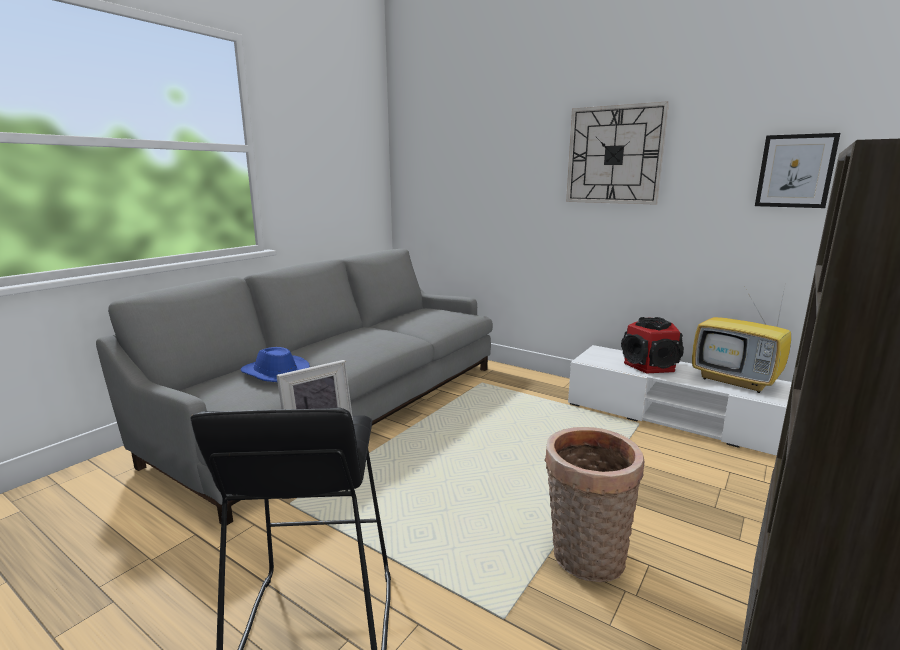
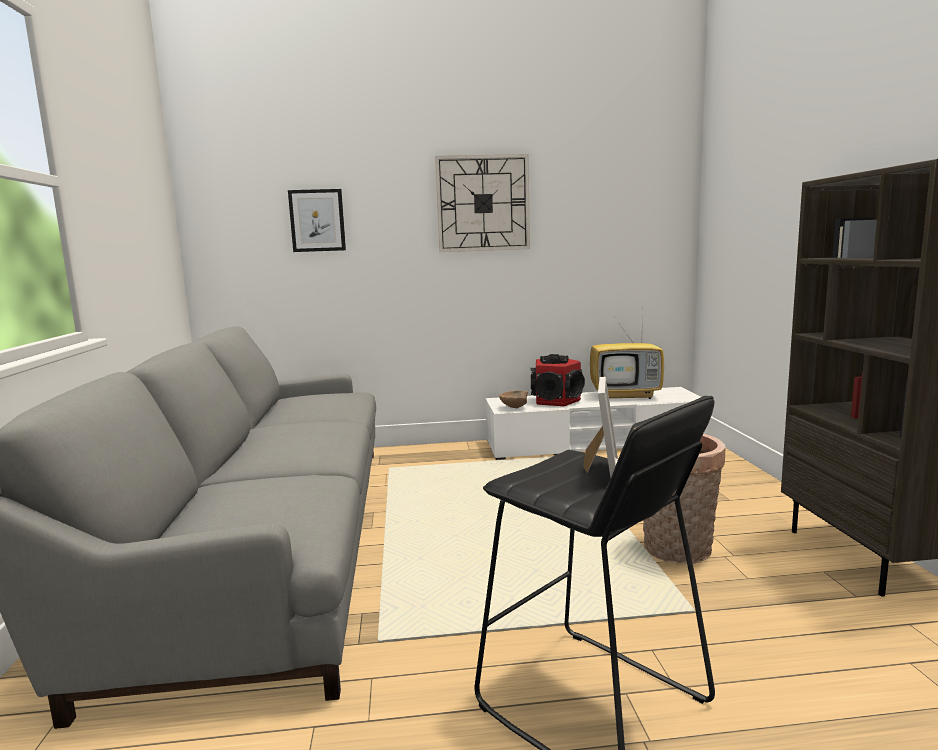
camera: 40 degrees left, 5 degrees down
blue hat [241,347,310,382] -> none
picture [755,133,840,208] -> picture moved to [288,189,346,252]
none -> brown bowl [499,390,528,408]

